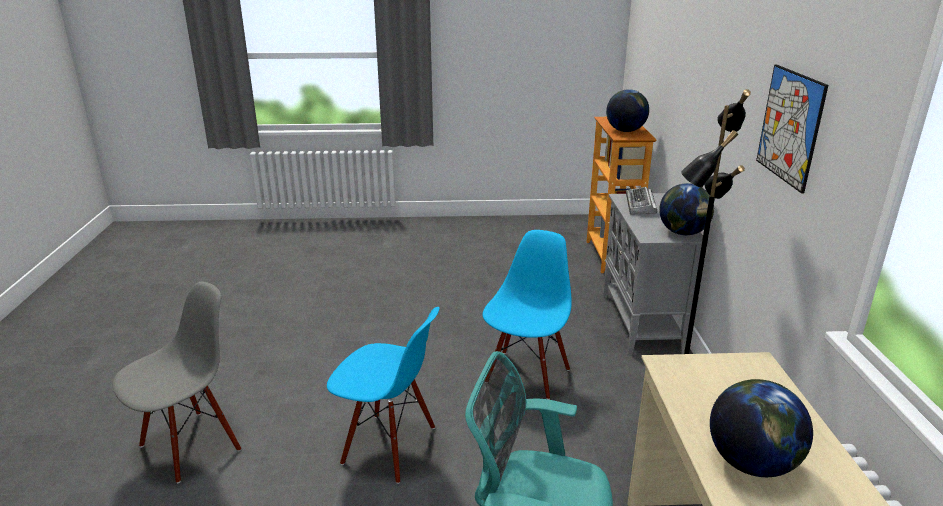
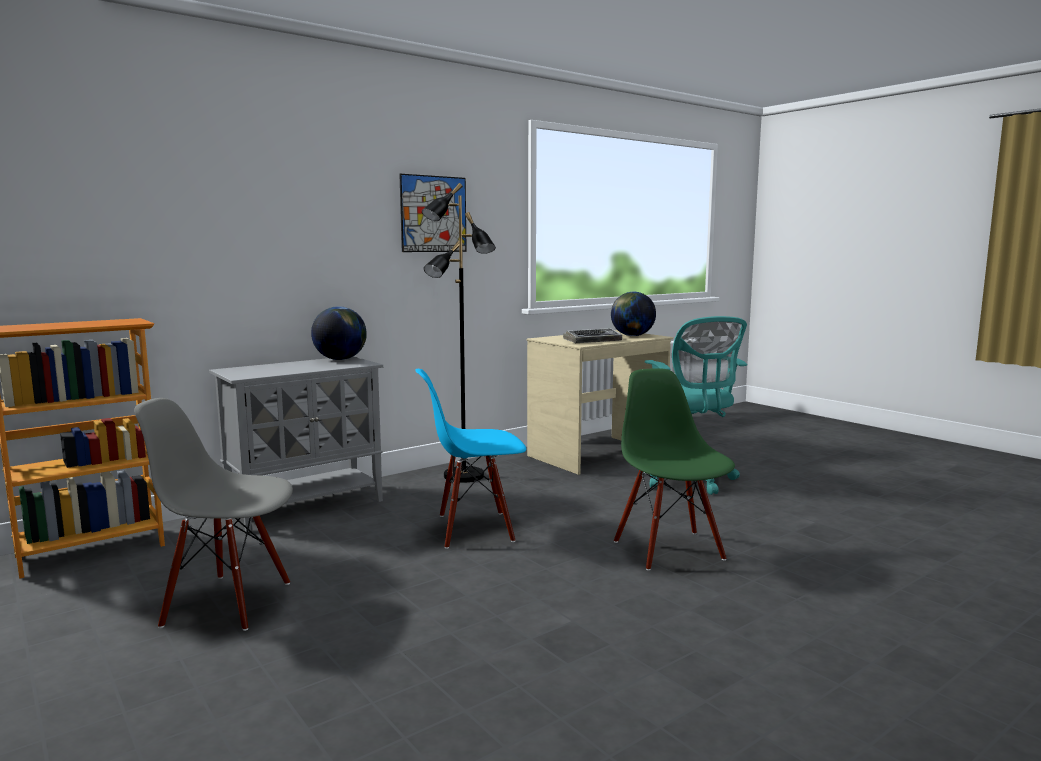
camera: 125 degrees left, 15 degrees down
grey chair [113,282,241,483] -> grey chair moved to [134,398,293,631]
blue chair [327,307,440,484] -> green chair [614,368,735,571]
globe [606,89,649,132] -> none
keyboard [626,187,657,214] -> keyboard moved to [563,328,622,343]

